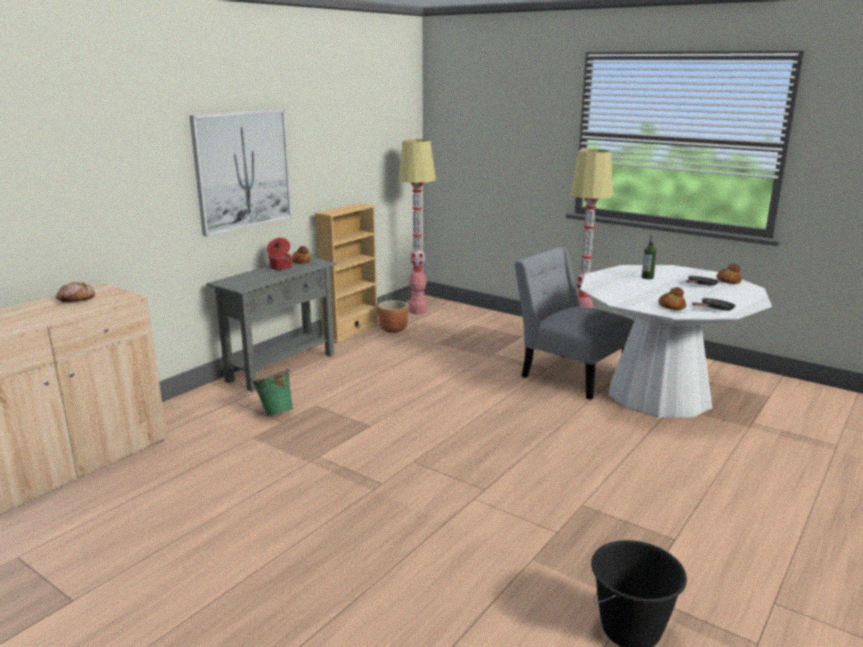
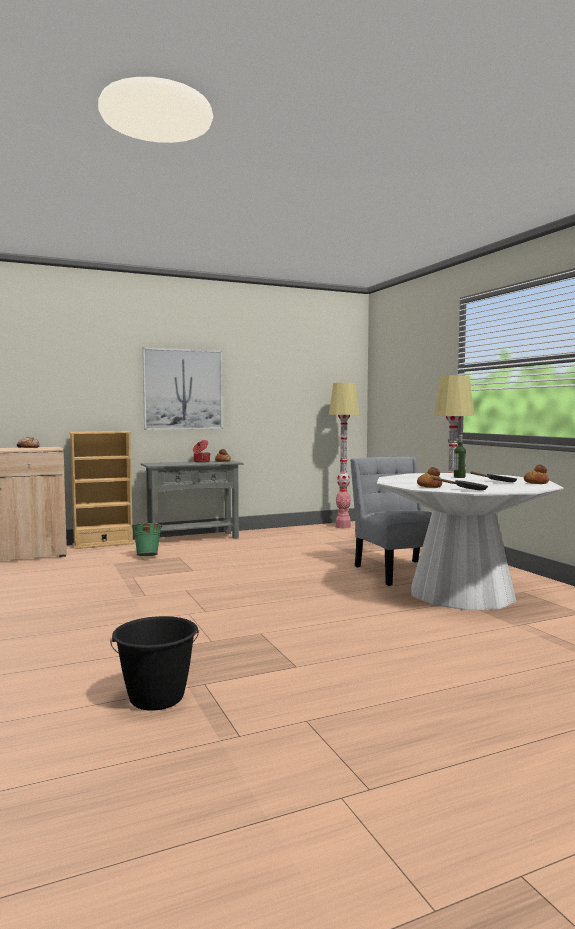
camera: 30 degrees right, 15 degrees down
beige bookcase [315,203,379,343] -> beige bookcase moved to [69,431,134,549]
brown planter [378,300,408,333] -> none

